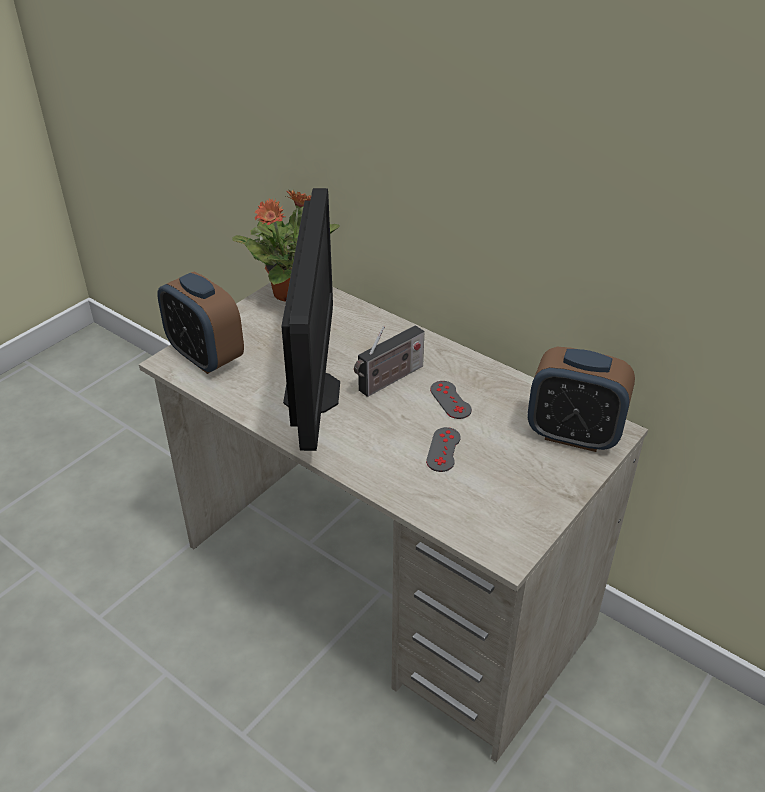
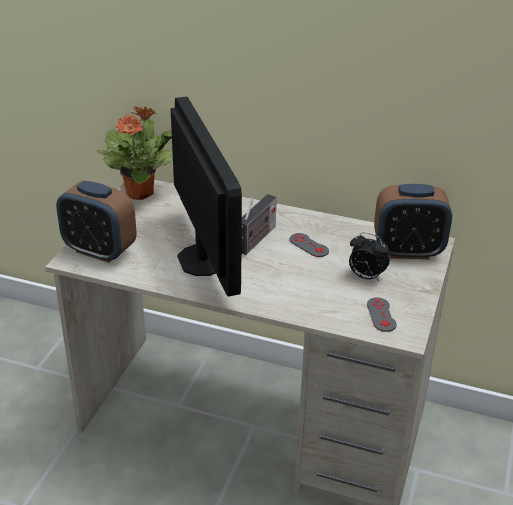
camera: 20 degrees left, 5 degrees down
grey game controller [426,427,461,472] -> grey game controller moved to [367,298,397,332]
none -> alarm clock [349,232,390,282]

